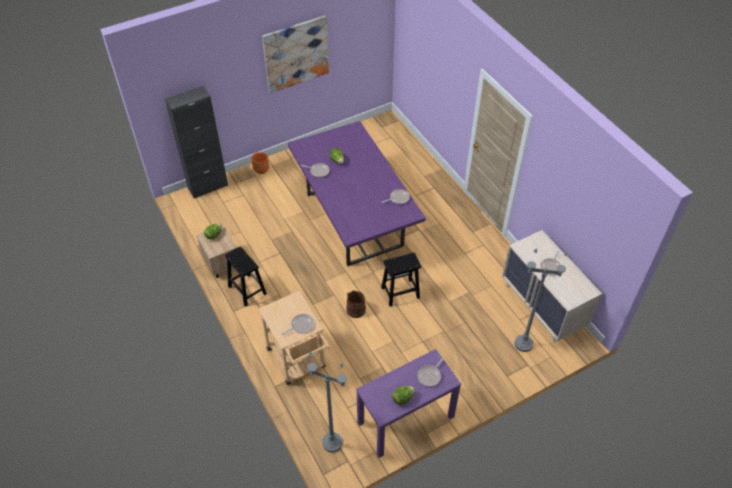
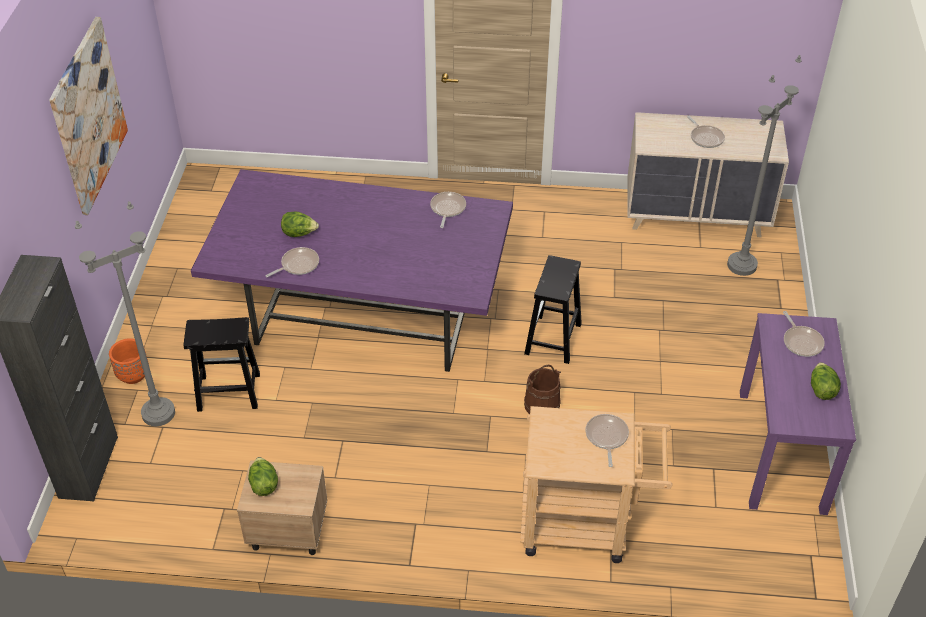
camera: 55 degrees left, 5 degrees down
black stool [225,246,267,307] -> black stool moved to [184,317,260,412]
grey floor lamp [307,352,347,453] -> grey floor lamp moved to [75,201,175,426]

